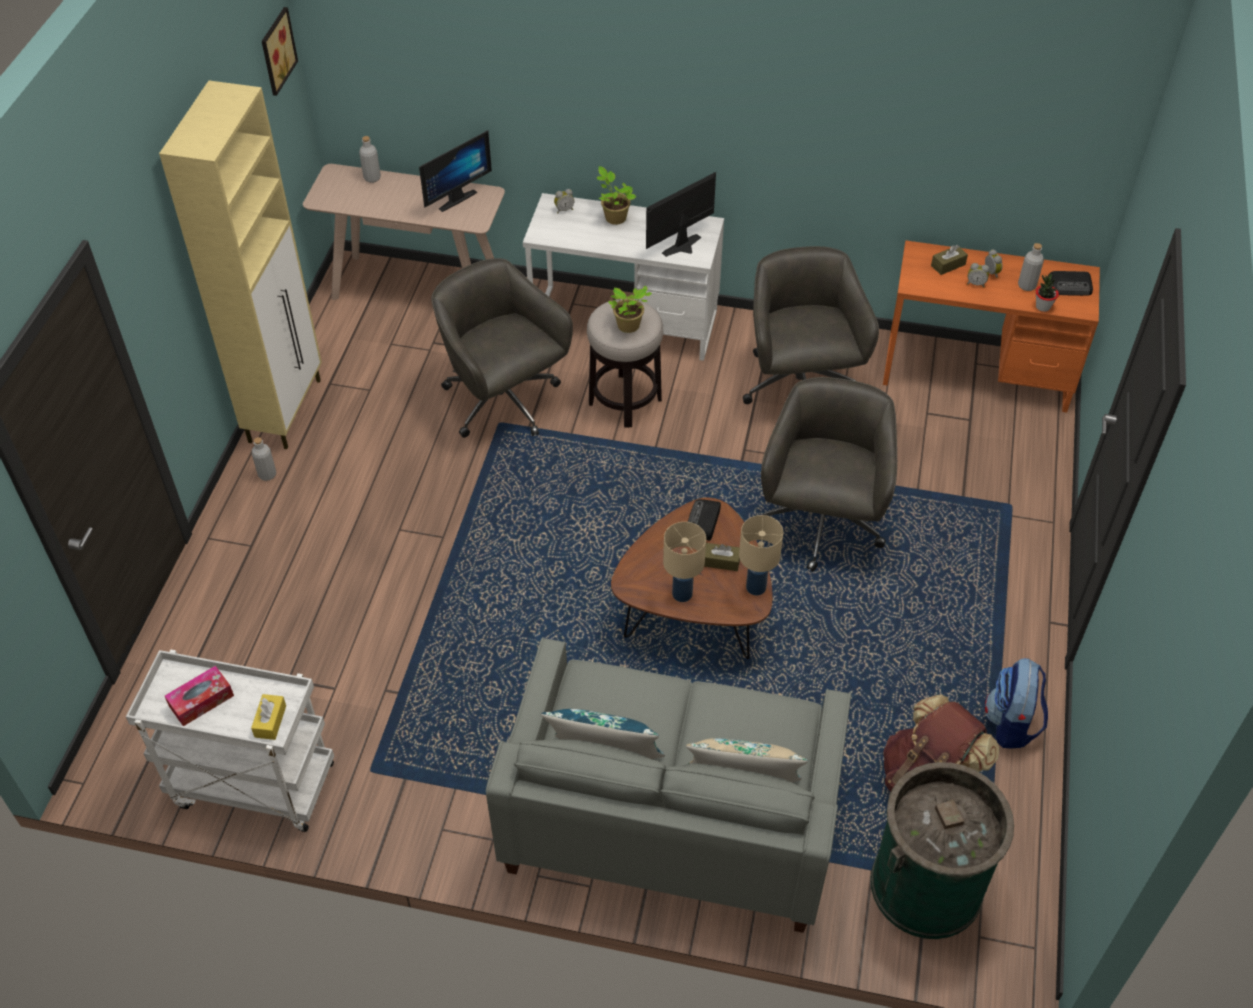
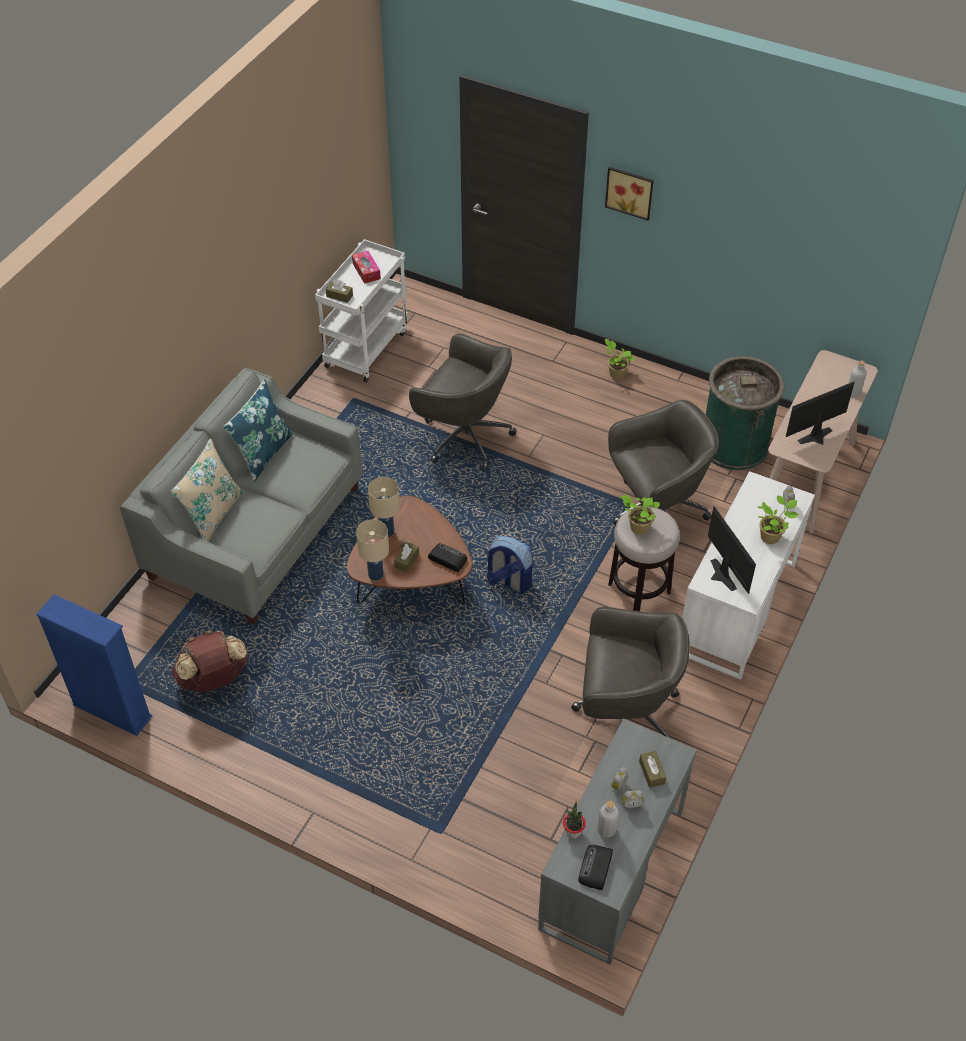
camera: 105 degrees right, 0 degrees up
beige cabinet [159,80,322,449] -> none
yellow tissue box [251,694,286,740] -> brown tissue box [326,280,353,303]
grey bottle [252,437,276,481] -> potted plant [605,339,636,379]
picture [262,7,298,96] -> picture moved to [605,167,654,221]
monitor [419,130,492,212] -> monitor turned 90 degrees clockwise [786,382,855,445]
grey office chair [761,377,897,572] -> grey office chair moved to [409,334,517,470]
green trash can [870,762,1014,939] -> green trash can moved to [706,356,784,470]
orange desk [883,240,1100,413] -> grey desk [538,718,697,965]
backpack [985,658,1048,748] -> backpack moved to [486,536,532,594]
none -> blue bookcase [36,594,152,736]

